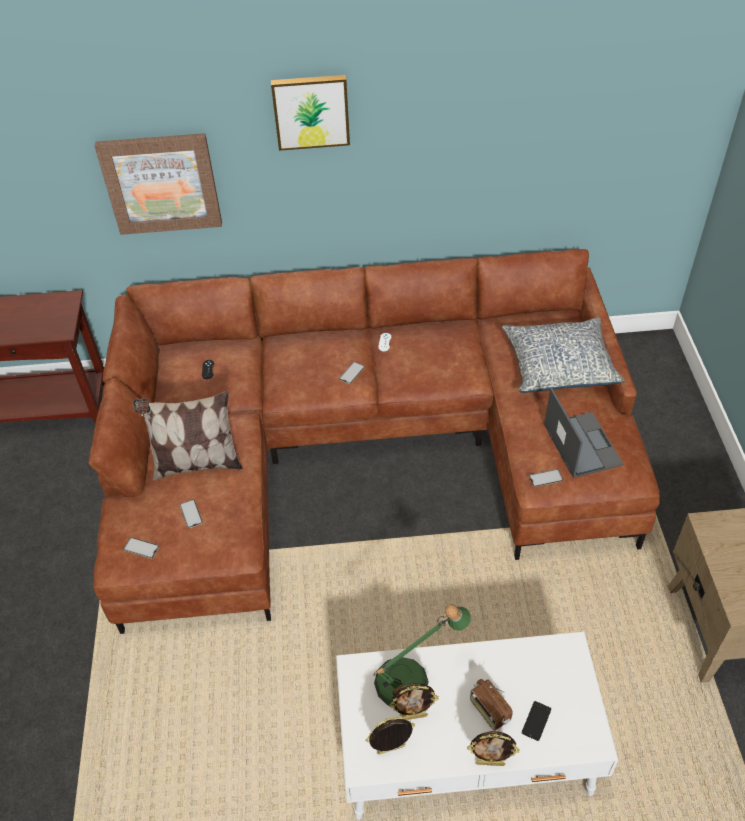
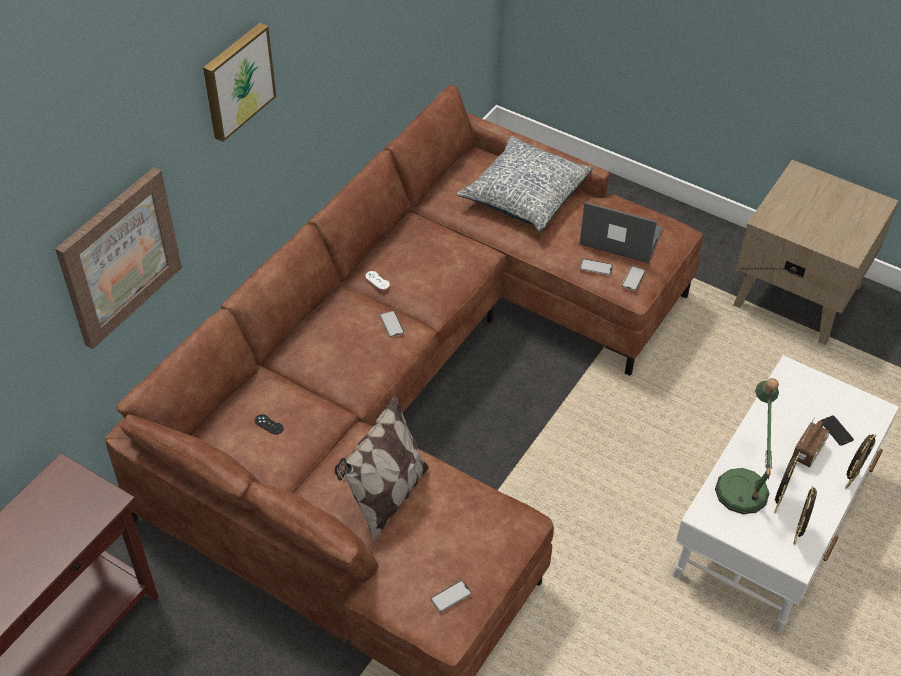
camera: 55 degrees left, 0 degrees up
phone [180,499,203,528] -> phone moved to [580,259,613,275]
radio [470,679,513,731] -> radio turned 60 degrees counterclockwise [792,417,829,468]

